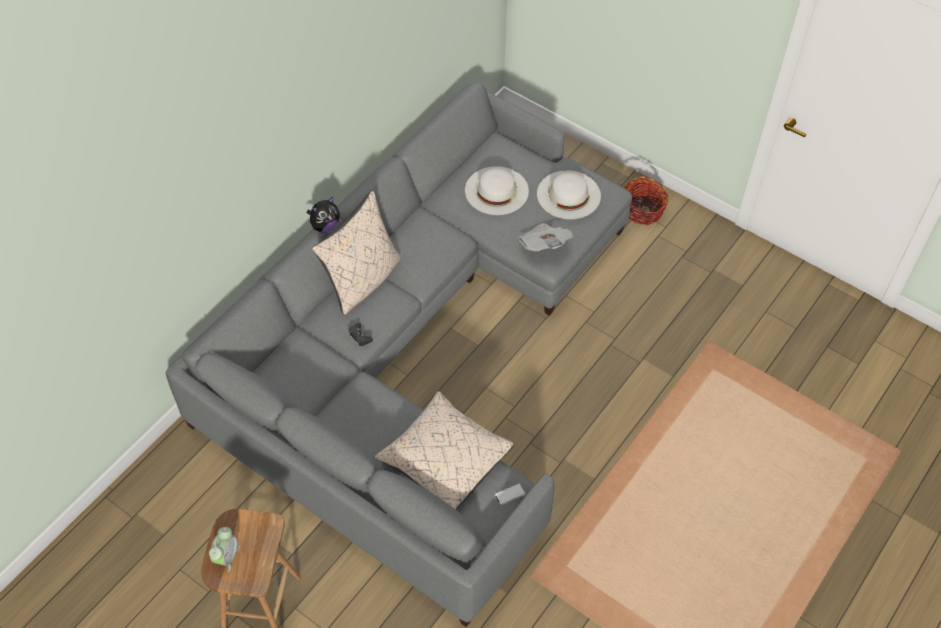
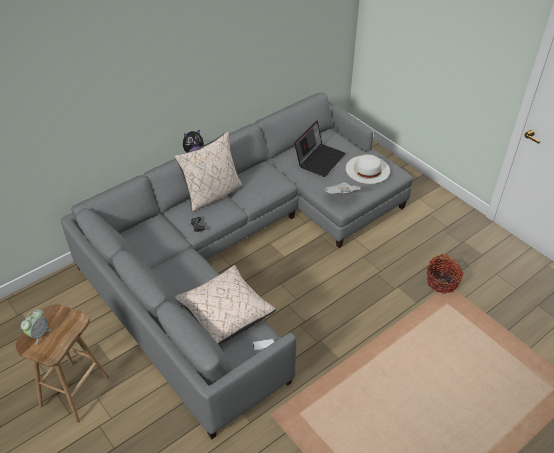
camera: 15 degrees right, 10 degrees down
white hat [465,166,529,215] -> laptop [294,121,346,177]
basket [624,176,668,225] -> basket moved to [427,254,464,294]

